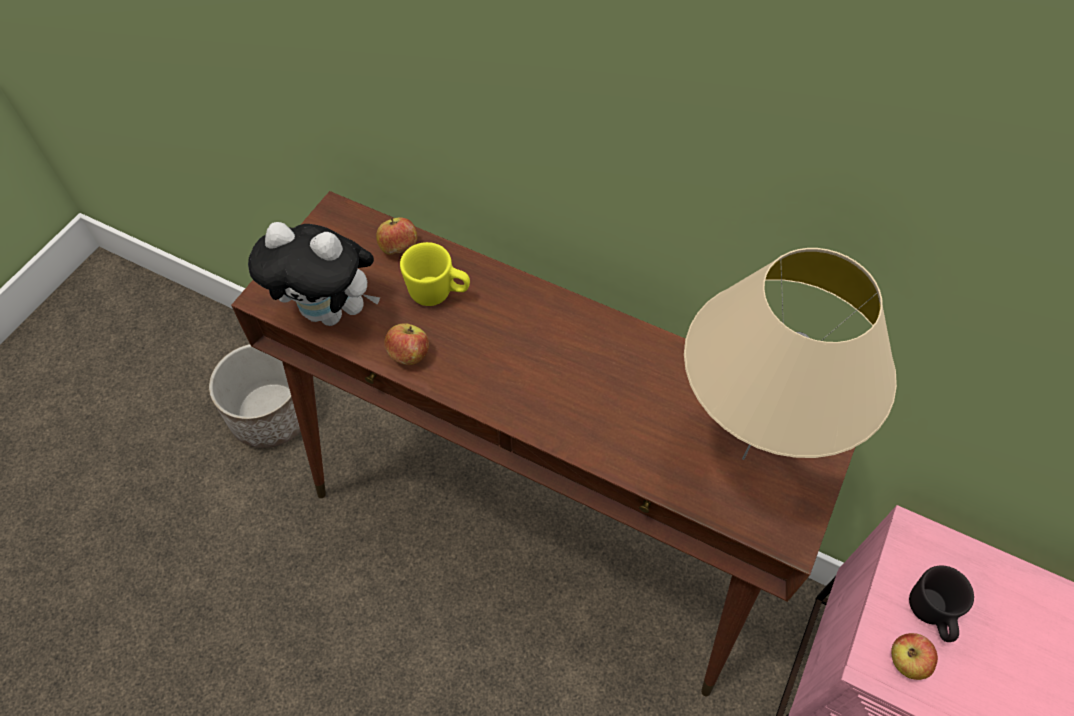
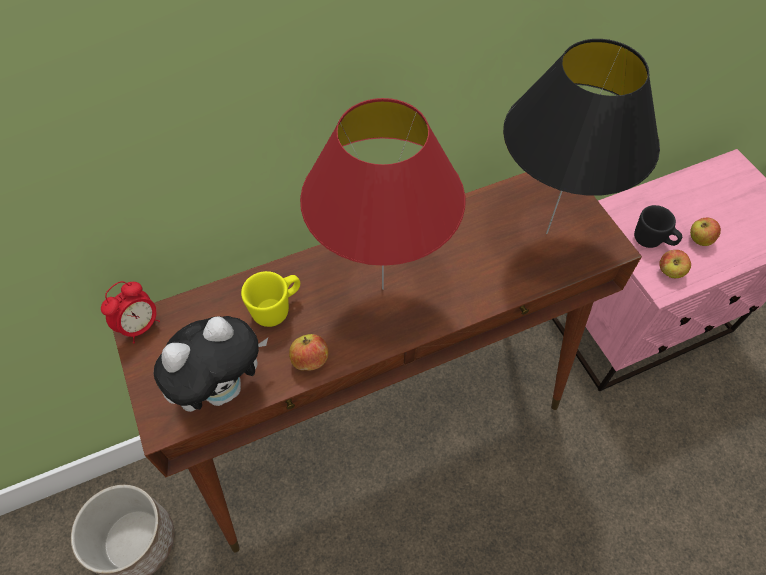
camera: 50 degrees left, 0 degrees up
apple [376,218,417,255] -> apple moved to [690,218,721,246]
beige table lamp [684,248,897,460] -> black table lamp [503,39,660,234]
none -> alarm clock [101,281,160,343]
none -> red table lamp [300,98,465,290]

